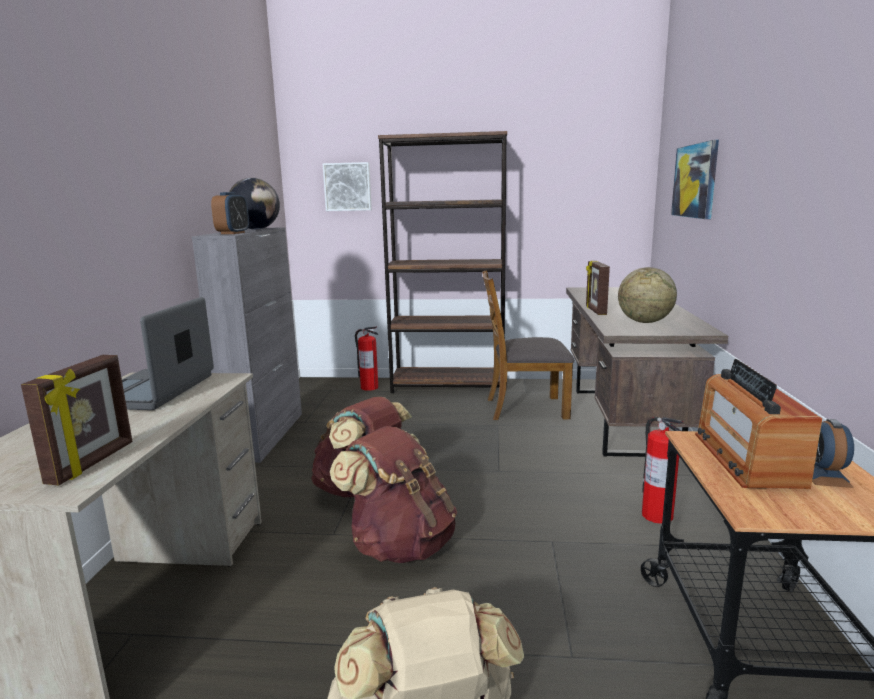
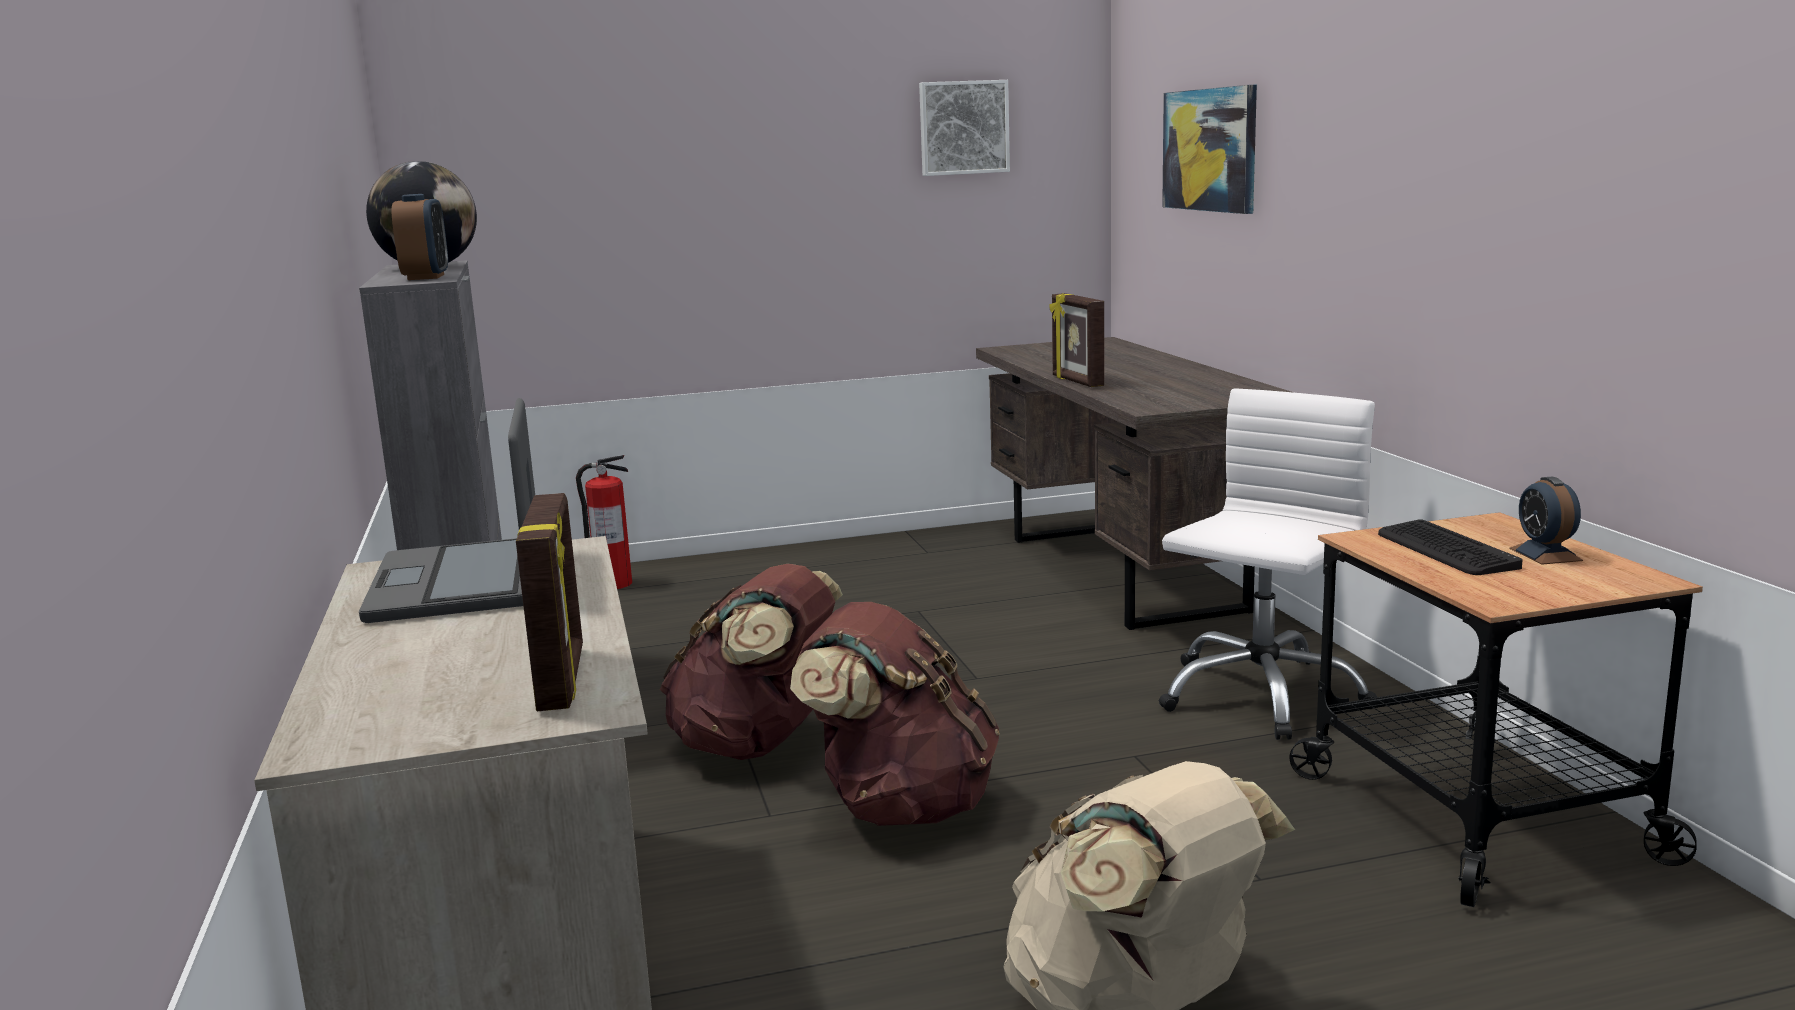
camera: 20 degrees left, 0 degrees up
picture [323,162,372,211] -> picture moved to [919,80,1010,176]
brown bookcase [378,131,507,393] -> none
brown chair [482,270,575,420] -> none
globe [618,267,677,323] -> none
fire extinguisher [642,417,683,524] -> white office chair [1159,389,1377,740]
radio [695,359,822,489] -> keyboard [1378,519,1523,575]

